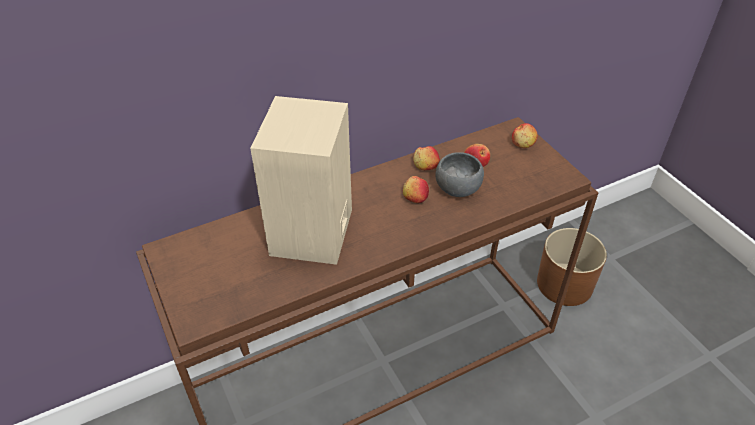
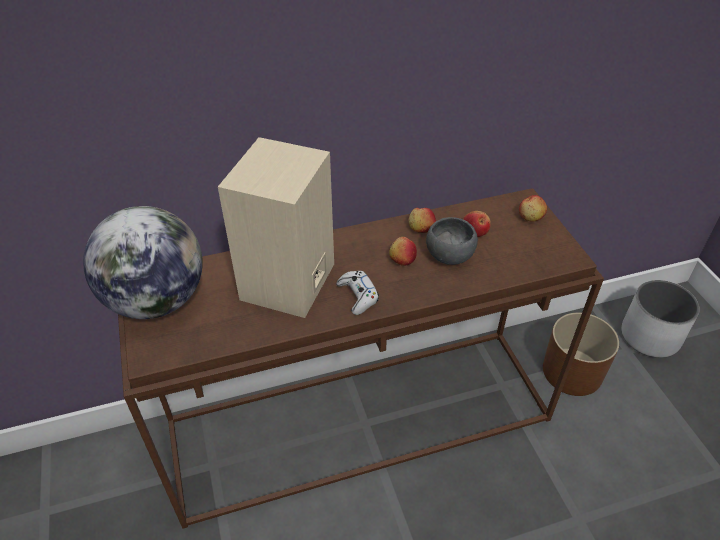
camera: 10 degrees right, 0 degrees up
none -> globe [83,206,203,319]
none -> white game controller [336,271,379,315]
none -> white planter [621,280,700,358]

